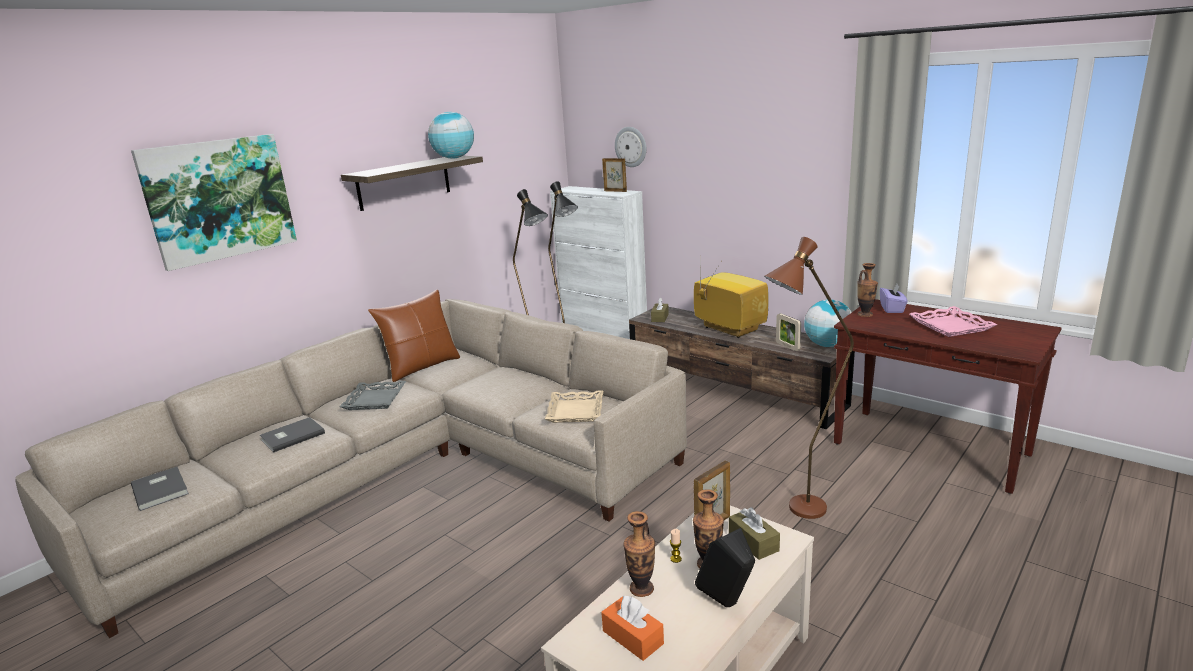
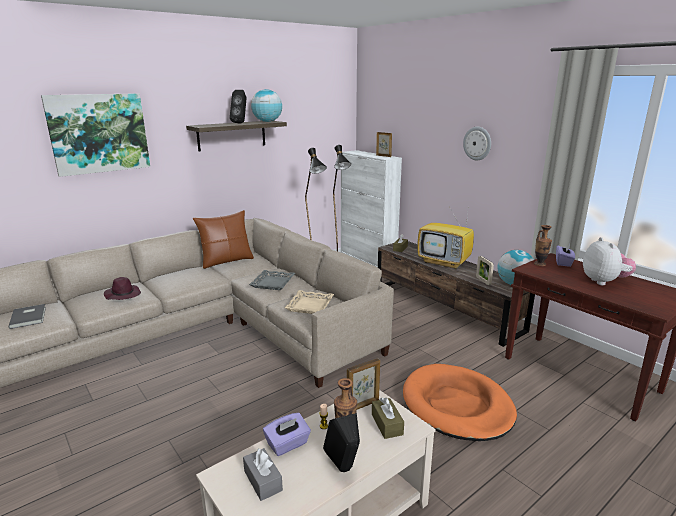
camera: 10 degrees right, 0 degrees up
grey book [260,417,325,452] -> purple hat [104,277,141,300]
grey tray [340,381,406,410] -> grey tray moved to [249,270,295,290]
orange tissue box [601,596,664,661] -> grey tissue box [243,448,283,501]
wall clock [615,127,646,167] -> wall clock moved to [463,127,491,160]
vase [623,511,655,597] -> purple tissue box [263,413,311,456]
television [694,260,769,338] -> television turned 150 degrees clockwise [417,204,474,269]
brown floor lamp [764,237,854,519] -> orange dog bed [403,364,517,441]
pink tray [909,306,997,337] -> plush toy [583,237,636,285]
none -> black speaker [230,90,247,124]

